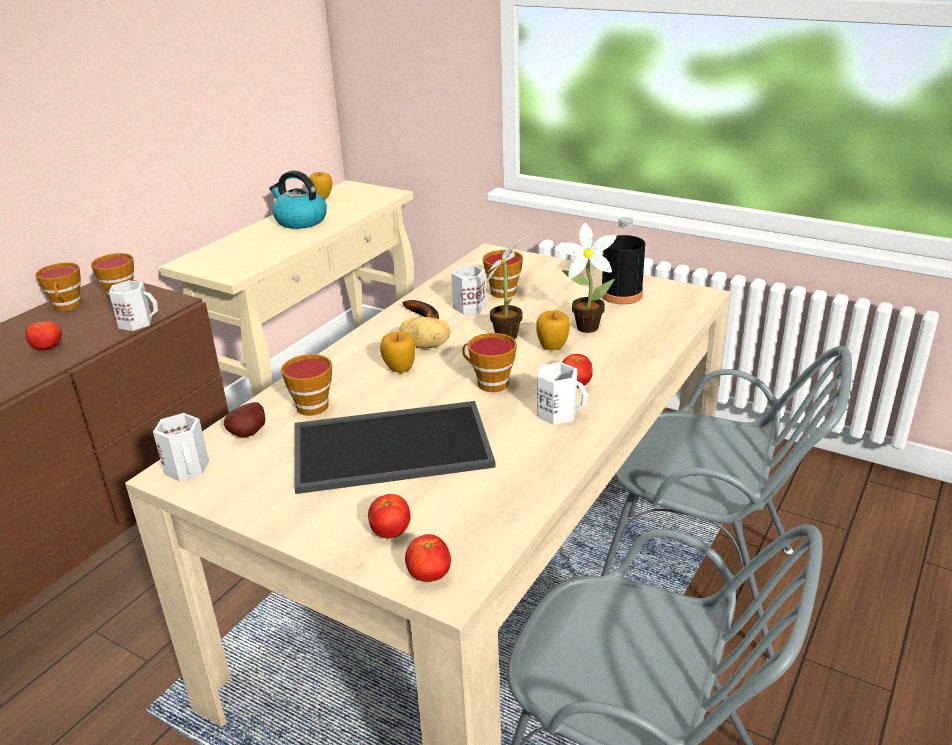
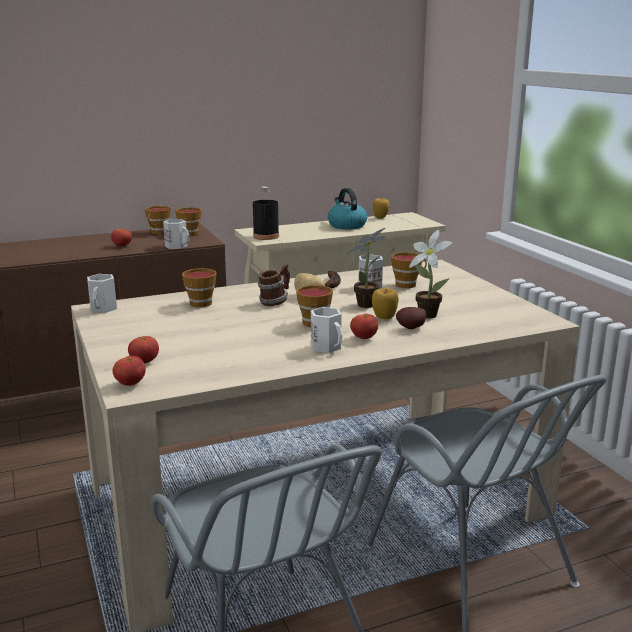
camera: 35 degrees right, 10 degrees down
potato [224,402,265,437] -> potato moved to [396,307,426,329]
tray [294,401,496,494] -> none
apple [380,331,416,373] -> mug [258,264,290,306]
black bottle [602,217,645,304] -> black bottle moved to [253,186,279,240]

